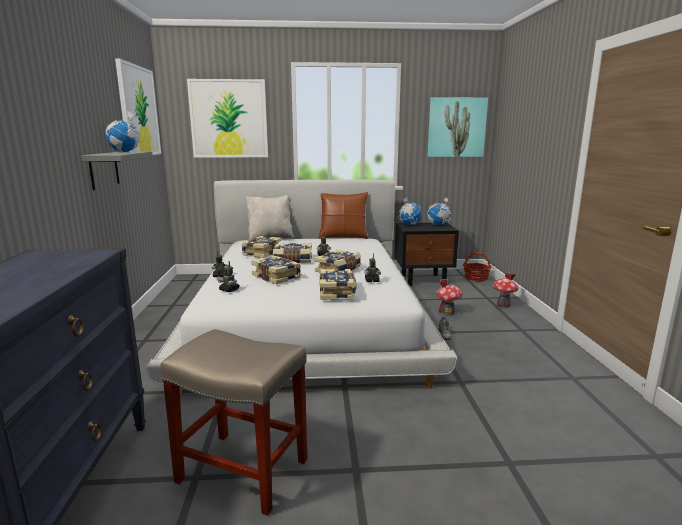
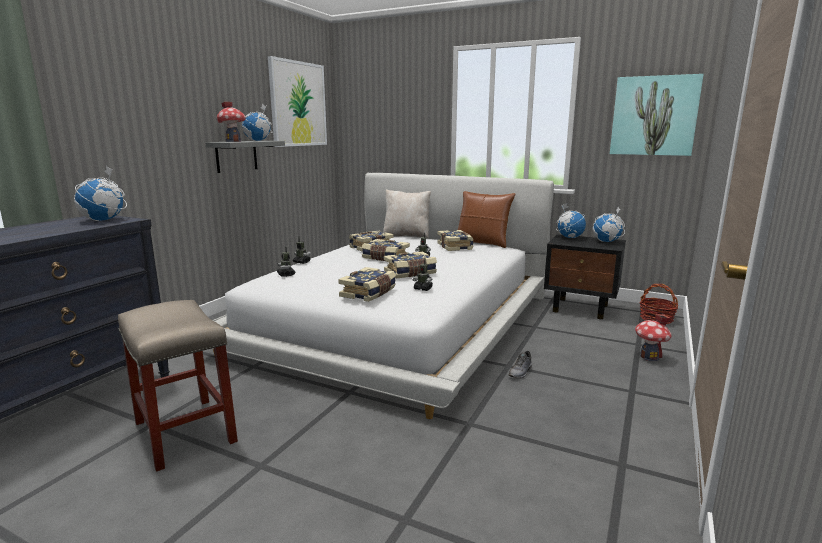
camera: 30 degrees right, 0 degrees up
picture [187,79,268,158] -> none
book [251,256,301,284] -> book moved to [437,230,474,251]
toy house [437,279,463,315] -> toy house moved to [216,102,246,142]
none -> globe [74,166,127,221]

